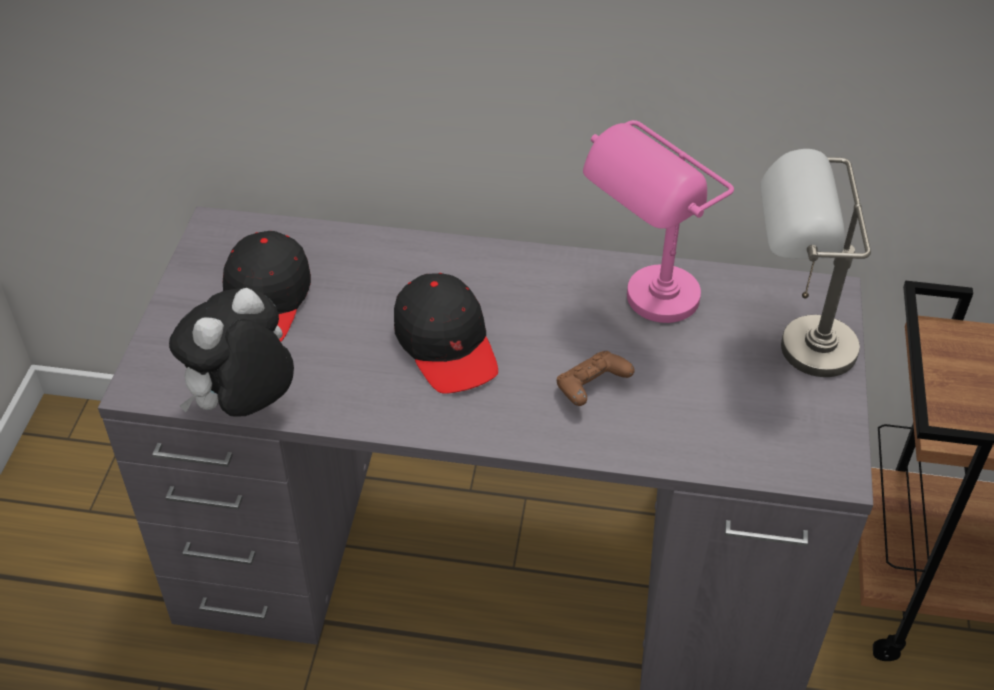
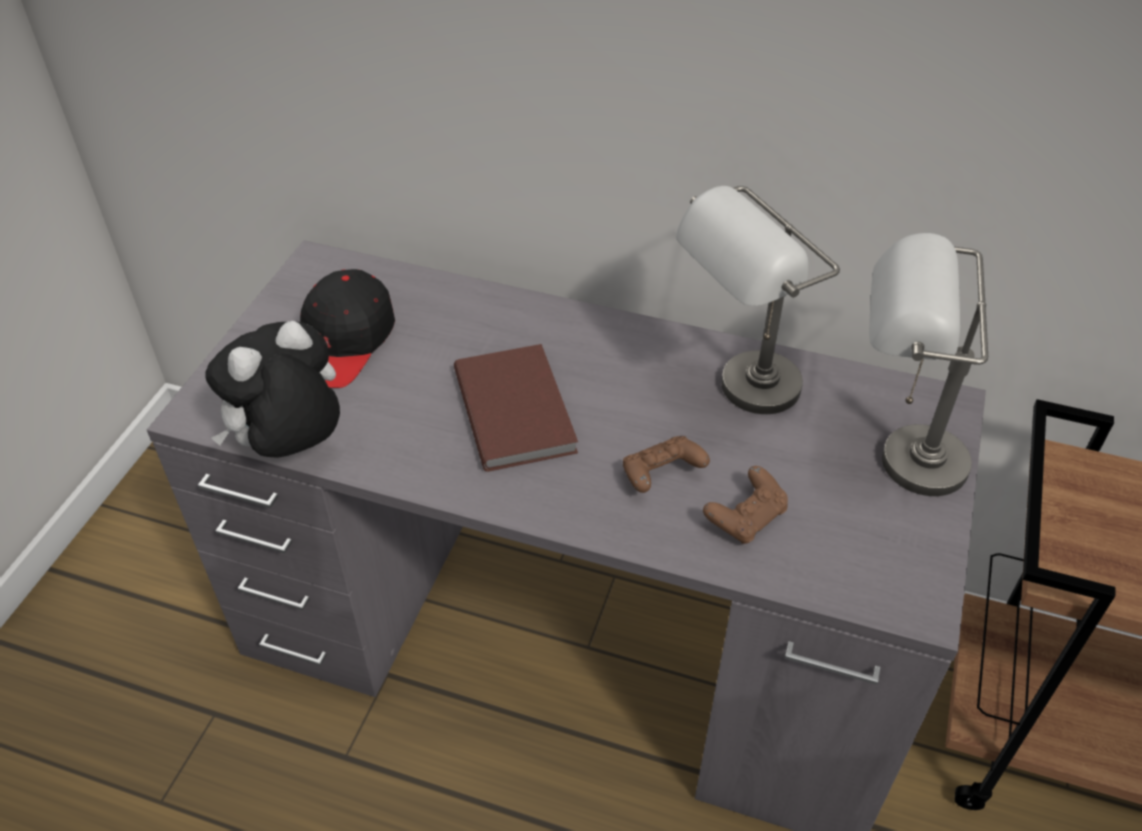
camera: 10 degrees right, 0 degrees up
black cap [394,273,498,394] -> brown book [454,344,578,472]
pink table lamp [583,120,734,323] -> grey table lamp [676,186,840,414]
none -> brown game controller [703,466,788,544]

